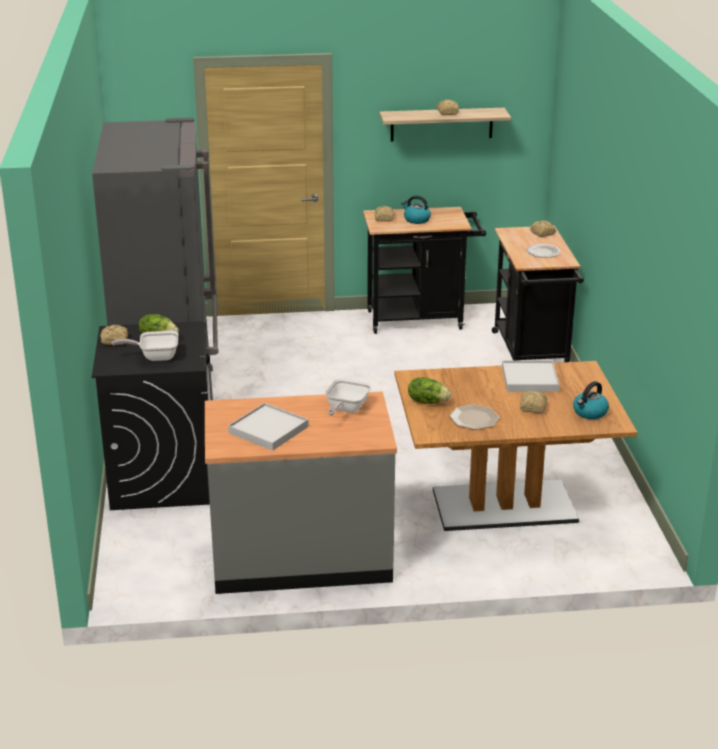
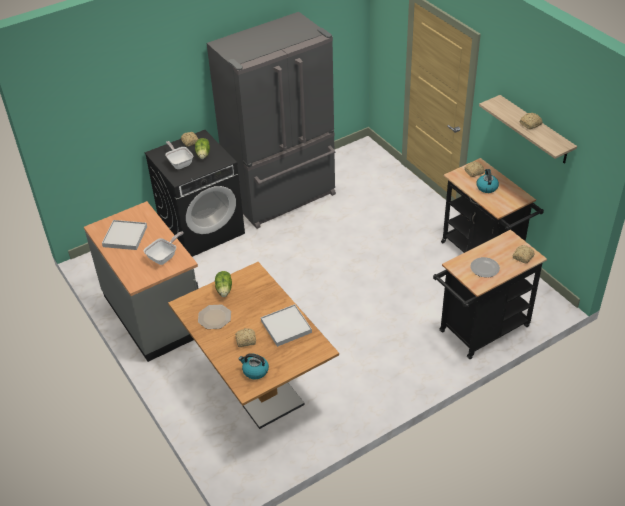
camera: 65 degrees right, 15 degrees up
frying pan [325,378,371,416] -> frying pan turned 135 degrees clockwise [144,232,184,265]

